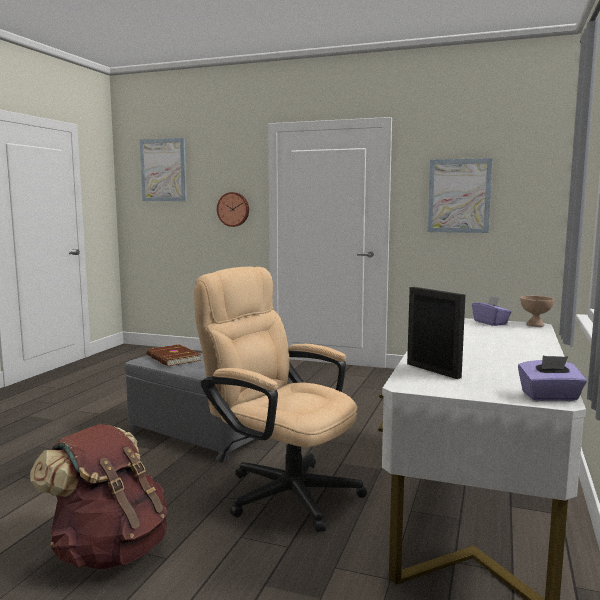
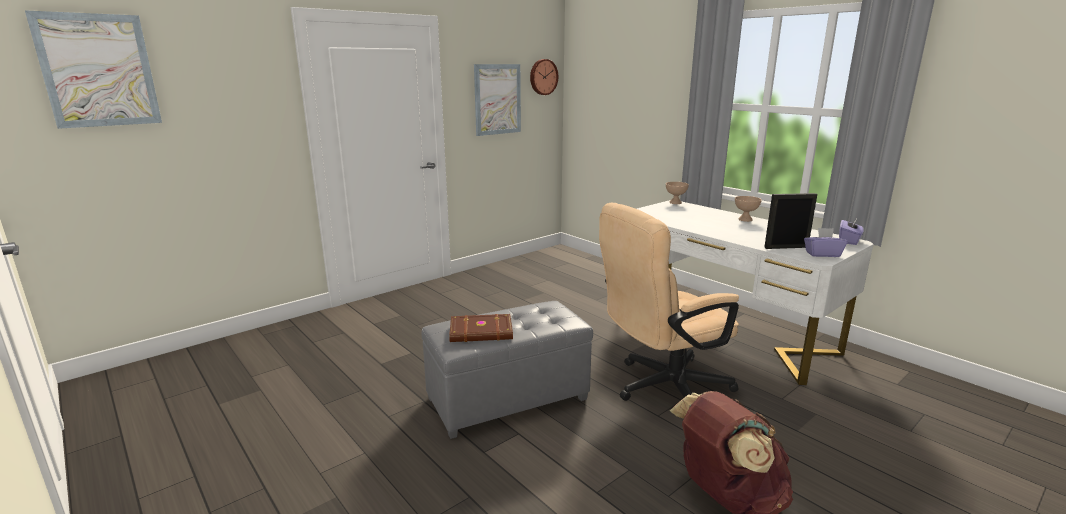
camera: 60 degrees left, 10 degrees up
wall clock [217,192,249,227] -> wall clock moved to [530,59,558,95]
purple tissue box [472,295,512,326] -> purple tissue box moved to [804,228,848,257]
none -> beige bowl [735,196,762,222]

